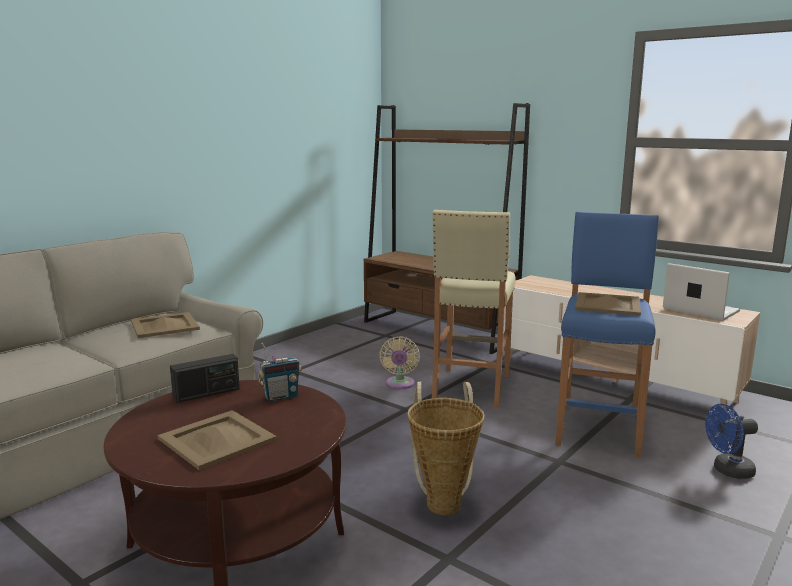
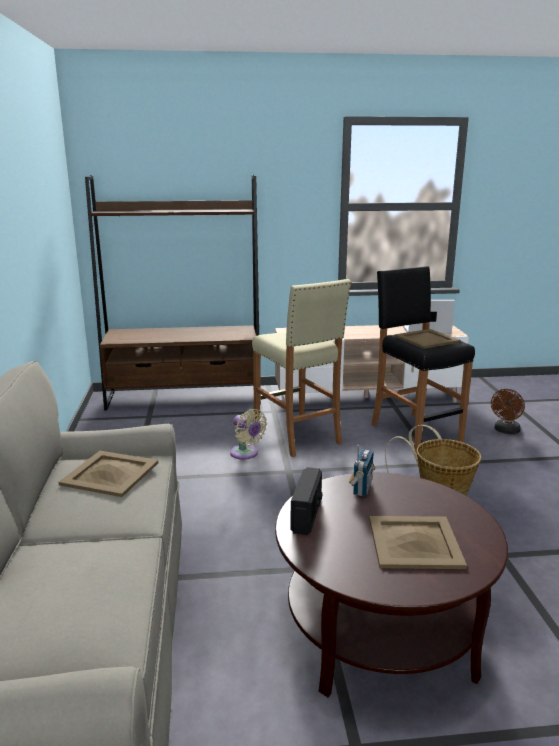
camera: 45 degrees left, 5 degrees up
blue stool [555,212,659,458] -> black stool [371,266,475,453]
blue fan [705,404,758,479] -> brown fan [491,389,525,434]

